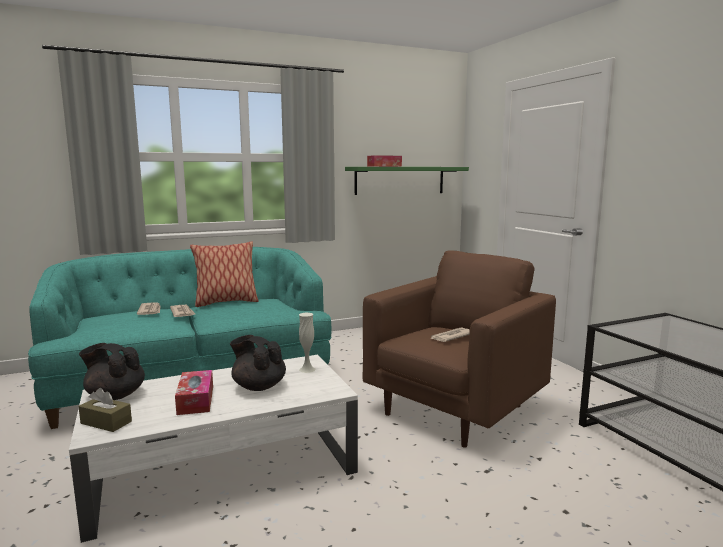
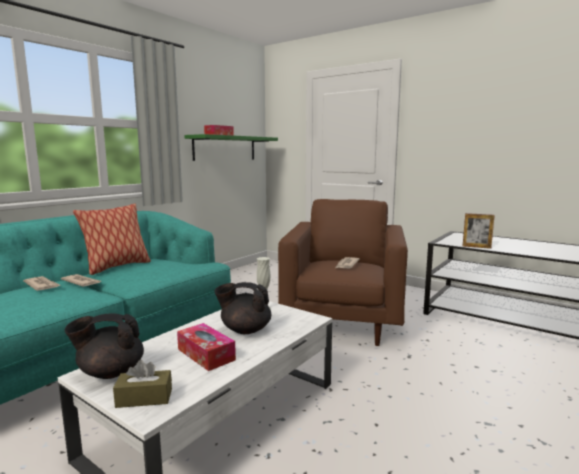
camera: 30 degrees left, 0 degrees up
none -> picture frame [463,213,495,249]

